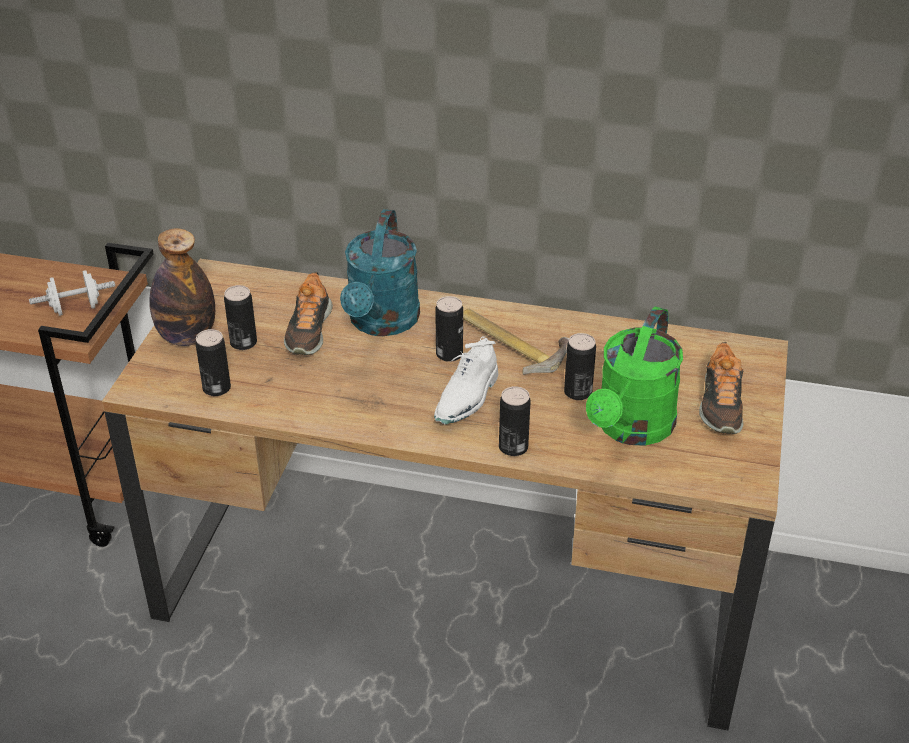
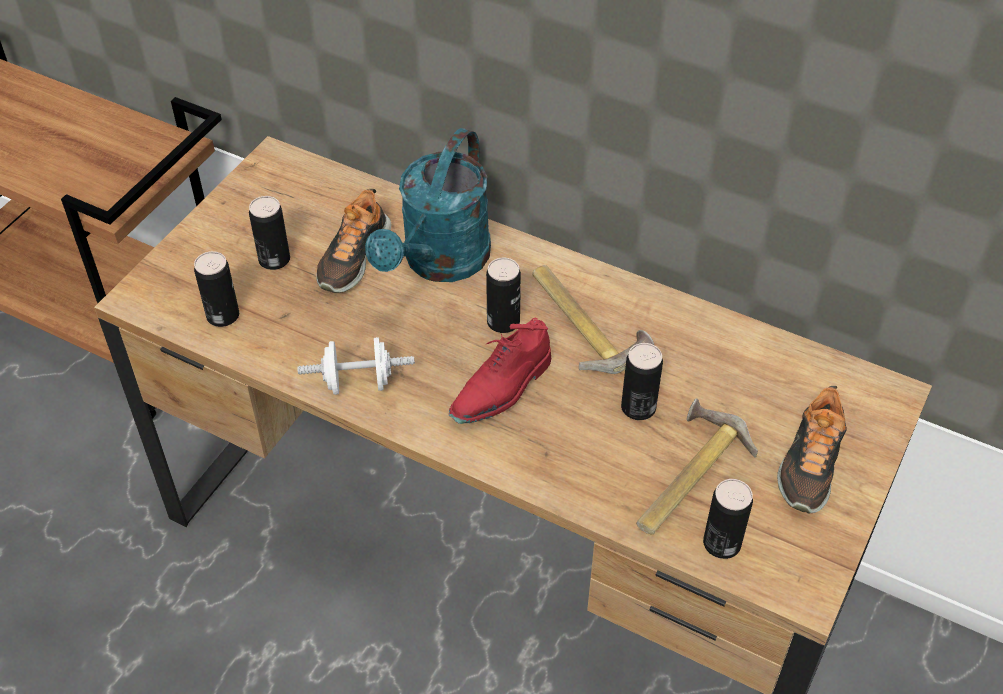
camera: 15 degrees right, 10 degrees up
white dumbbell [29,271,115,316] -> white dumbbell moved to [297,337,415,395]
bottle [149,228,215,346] -> none
white shoe [434,336,498,424] -> red shoe [449,318,551,424]
can [499,386,531,456] -> can moved to [703,479,753,559]
green watering can [586,307,683,446] -> hammer [636,398,758,534]

